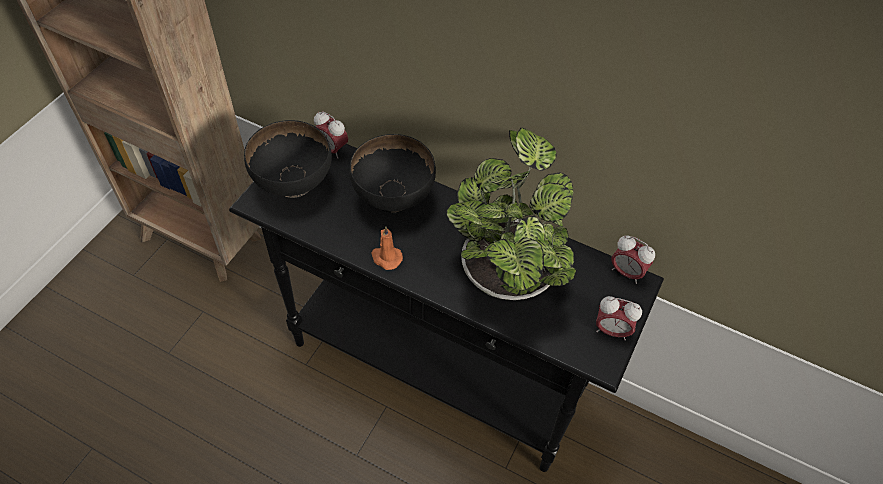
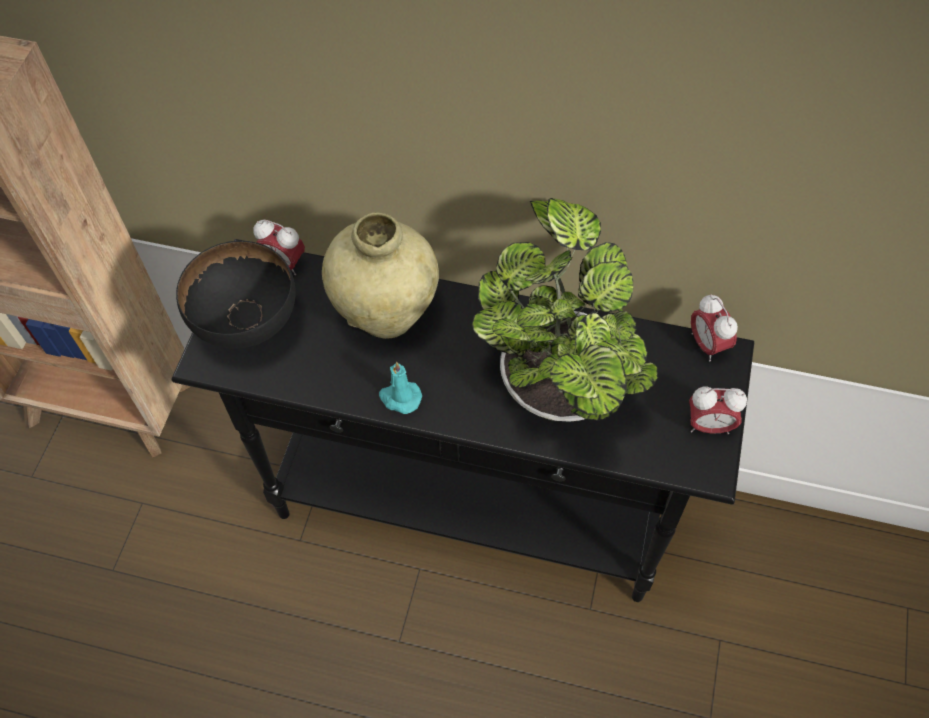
camera: 10 degrees left, 5 degrees up
black bowl [349,134,436,213] -> beige vase [322,213,439,339]
orange candle [371,226,403,270] -> turquoise candle [379,362,422,414]
alarm clock [611,235,655,284] -> alarm clock turned 45 degrees clockwise [691,294,738,362]

